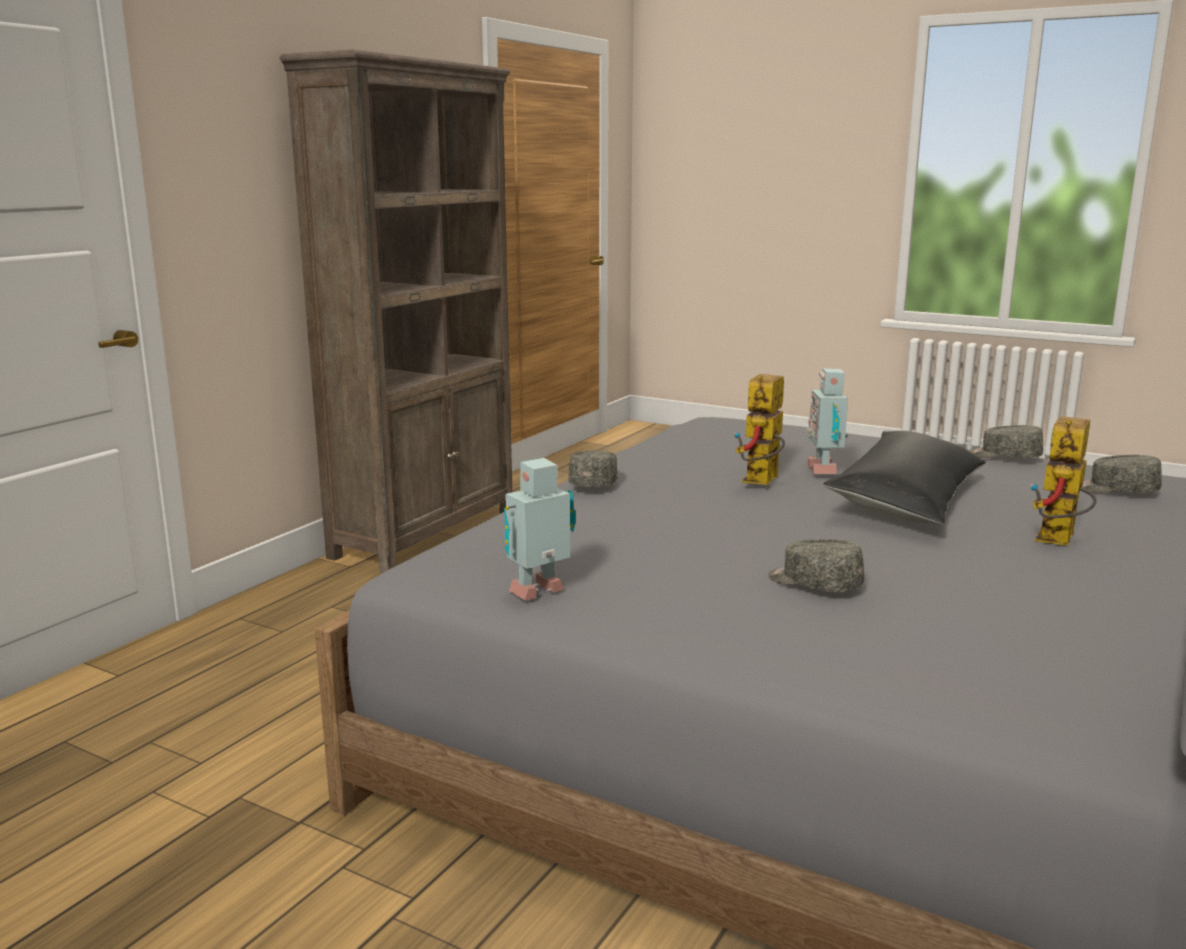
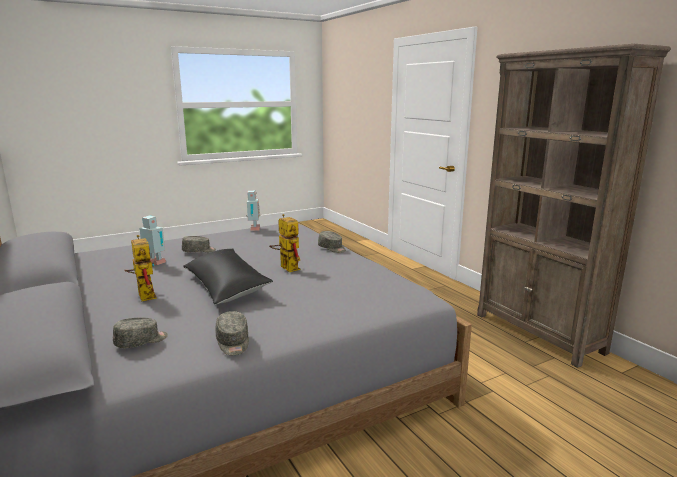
camera: 120 degrees right, 0 degrees up
toy robot [807,368,848,474] -> toy robot moved to [139,215,166,265]
grey cap [969,425,1043,458] -> grey cap turned 105 degrees clockwise [215,311,249,355]

